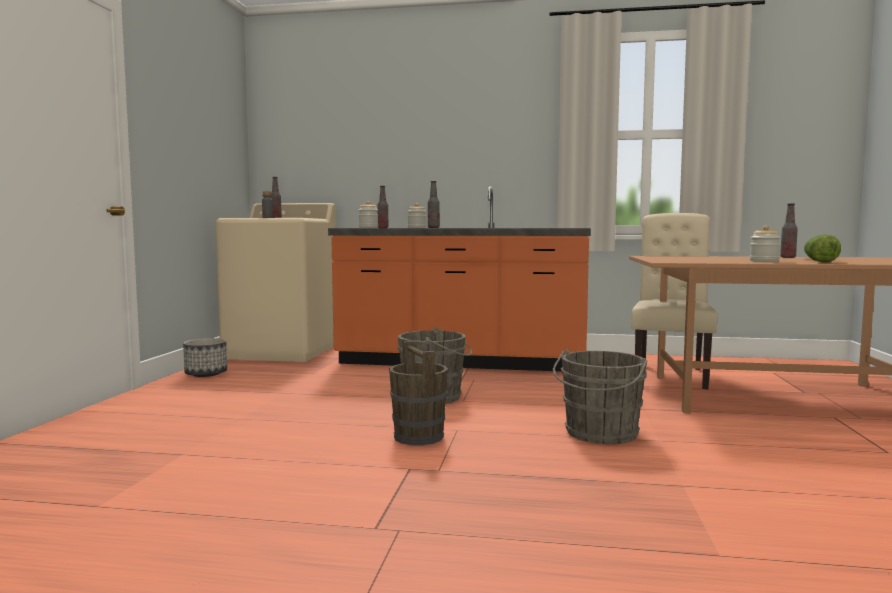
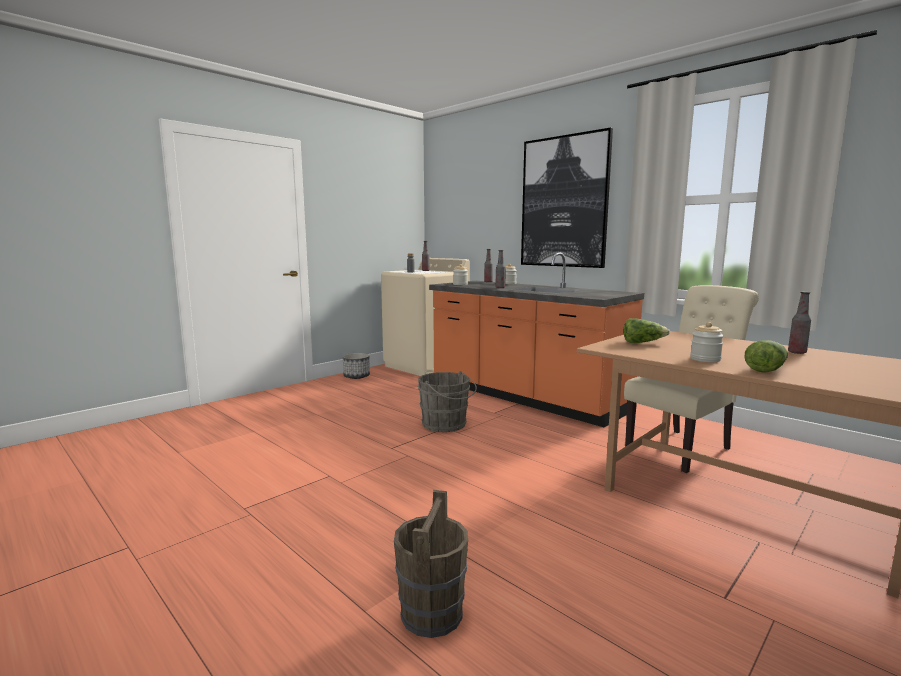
camera: 35 degrees right, 5 degrees up
brown bucket [389,341,448,445] -> brown bucket moved to [394,490,468,638]
grey bucket [553,349,647,444] -> none
none -> picture [521,128,613,268]
none -> lettuce [624,318,670,343]

